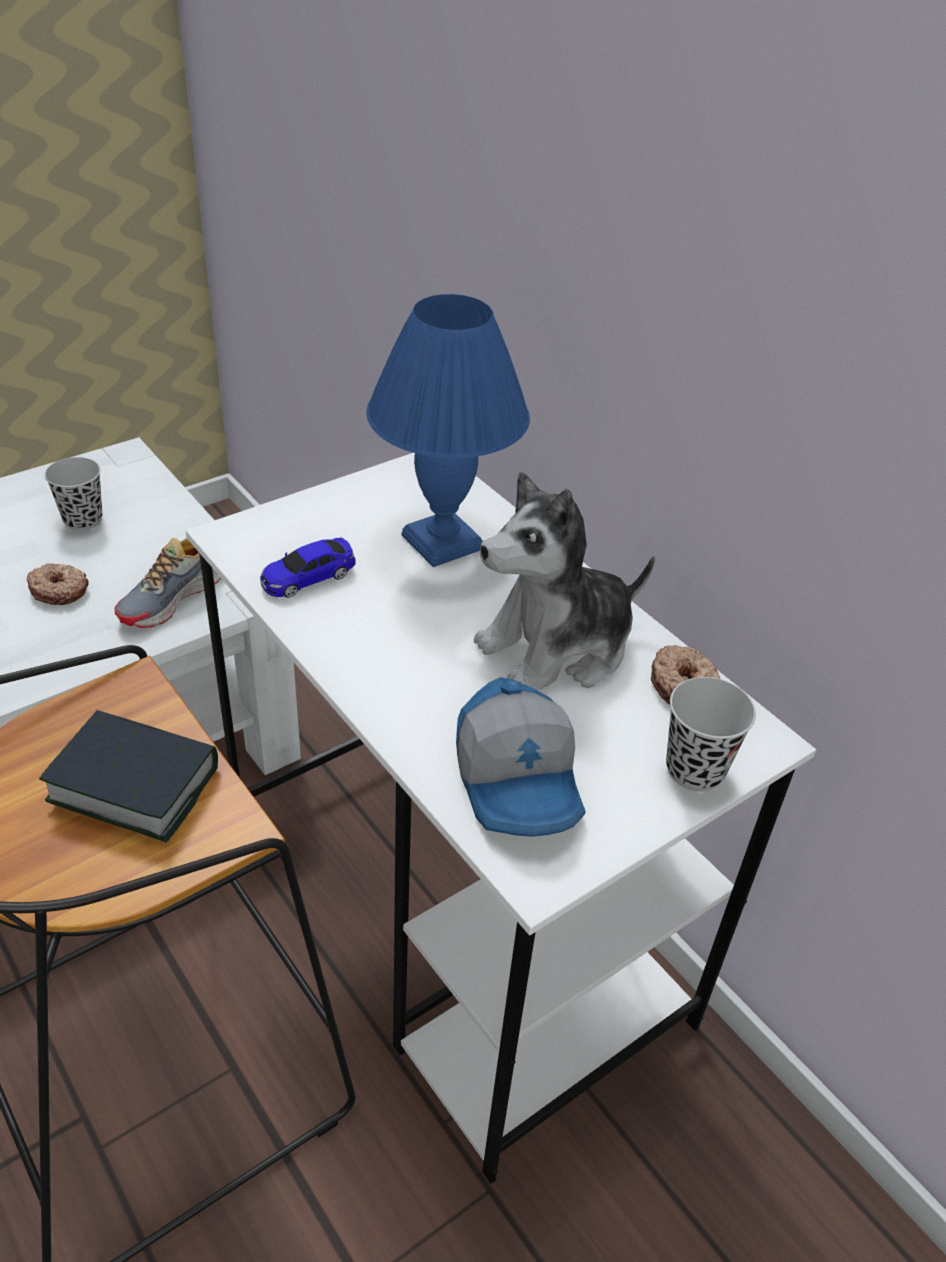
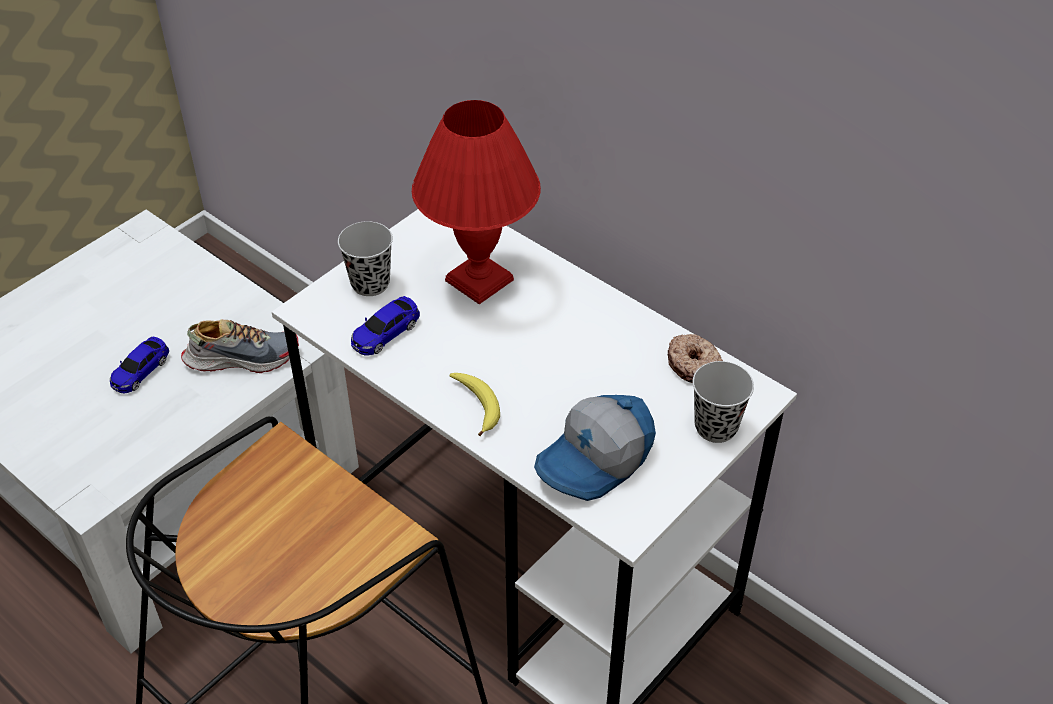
camera: 10 degrees left, 5 degrees up
donut [27,563,89,605] -> toy car [110,337,169,393]
book [39,710,218,842] -> none
black cup [45,457,102,531] -> black cup moved to [338,221,393,296]
shoe [115,538,221,628] -> shoe turned 120 degrees counterclockwise [181,320,299,373]
blue table lamp [366,294,530,567] -> red table lamp [412,100,541,304]
cap [456,677,586,837] -> cap turned 75 degrees clockwise [534,395,656,501]
plush toy [474,472,655,690] -> none
none -> banana [450,373,500,436]

